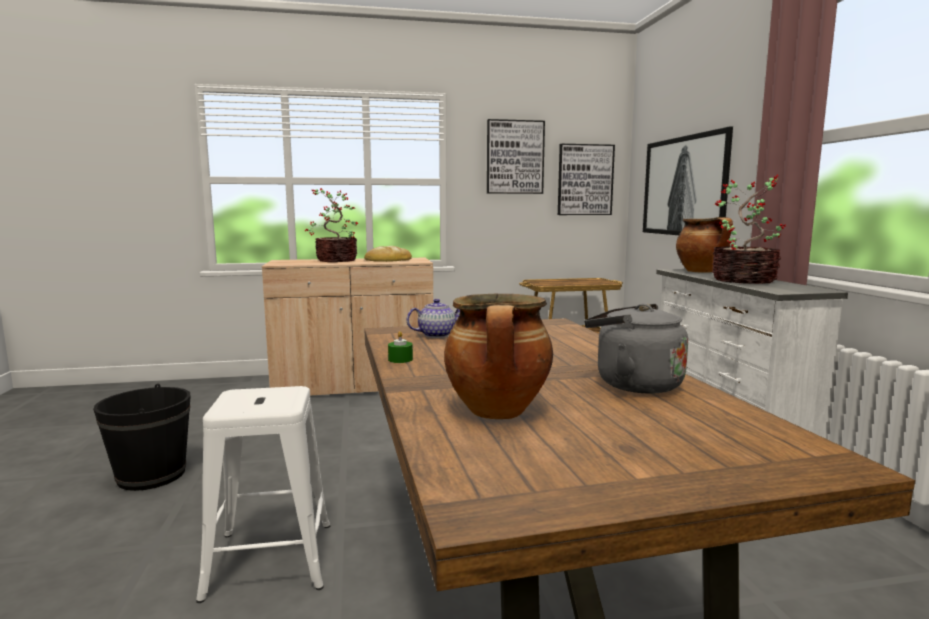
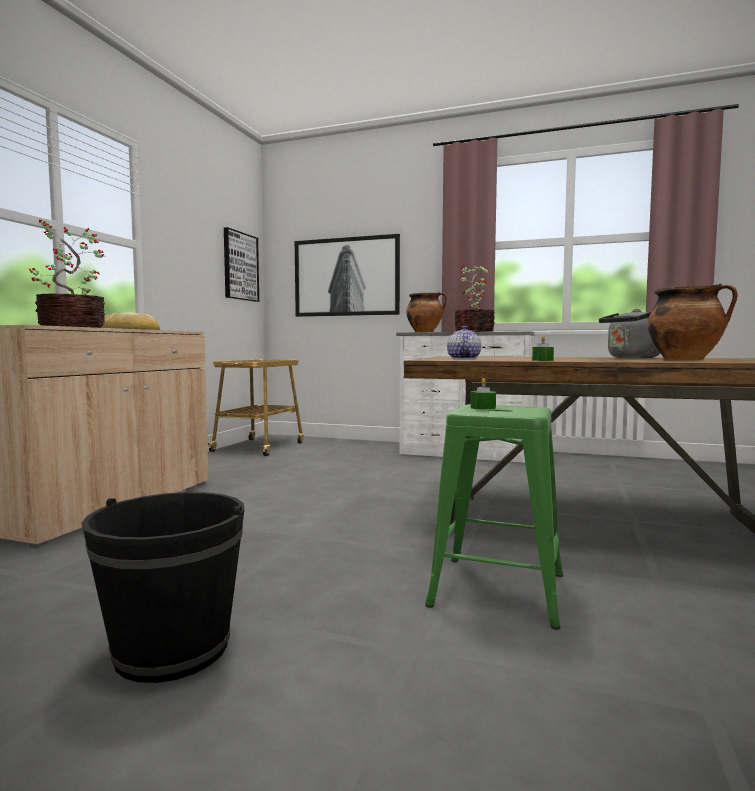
camera: 60 degrees left, 5 degrees down
white stool [196,386,330,603] -> green stool [425,404,563,630]
picture [487,119,545,194] -> none
none -> green candle [471,378,496,410]

